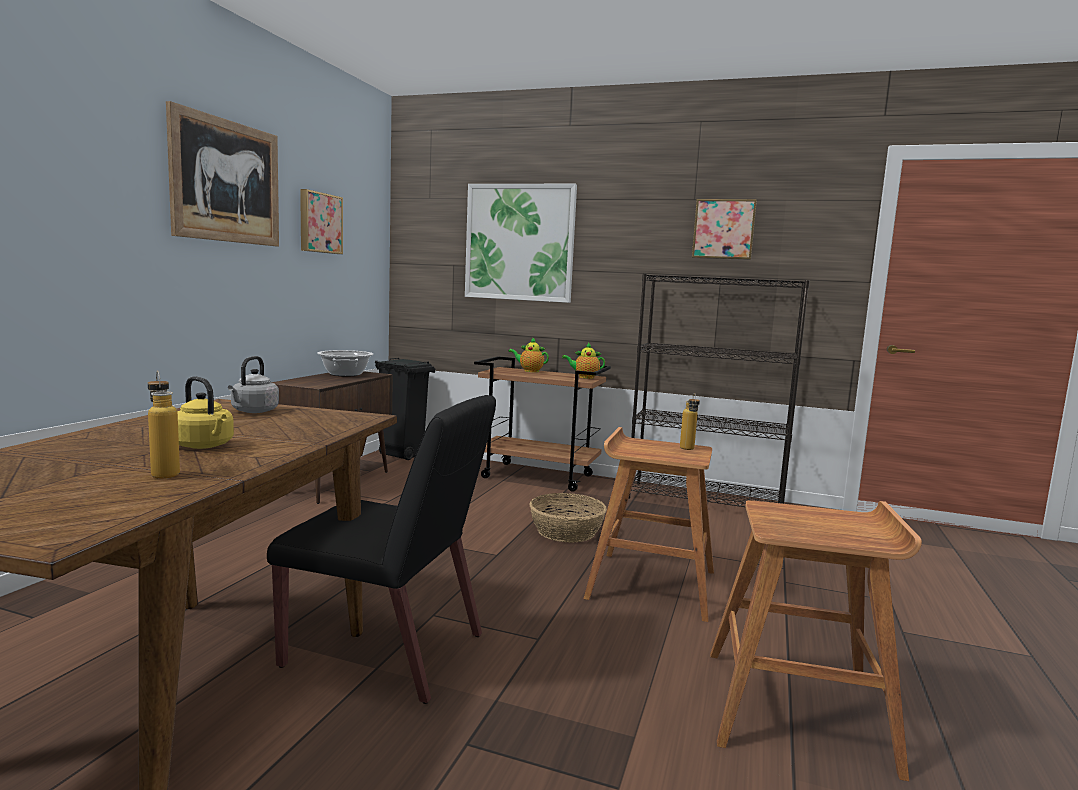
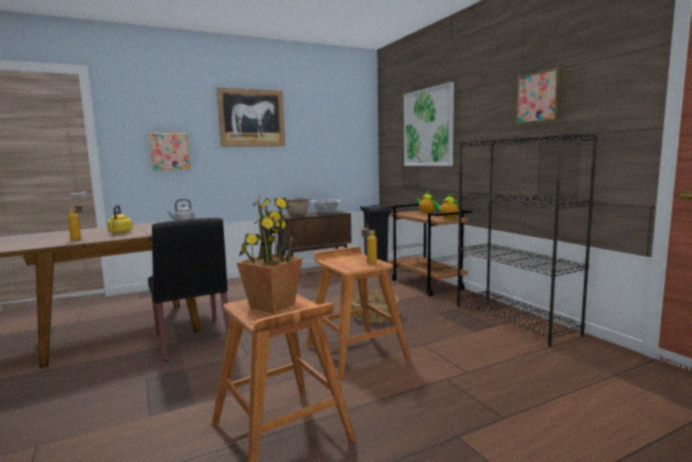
camera: 45 degrees right, 0 degrees up
picture [300,189,343,254] -> picture moved to [149,133,191,170]
none -> potted plant [237,194,303,313]
none -> brown cooking pot [286,197,309,216]

